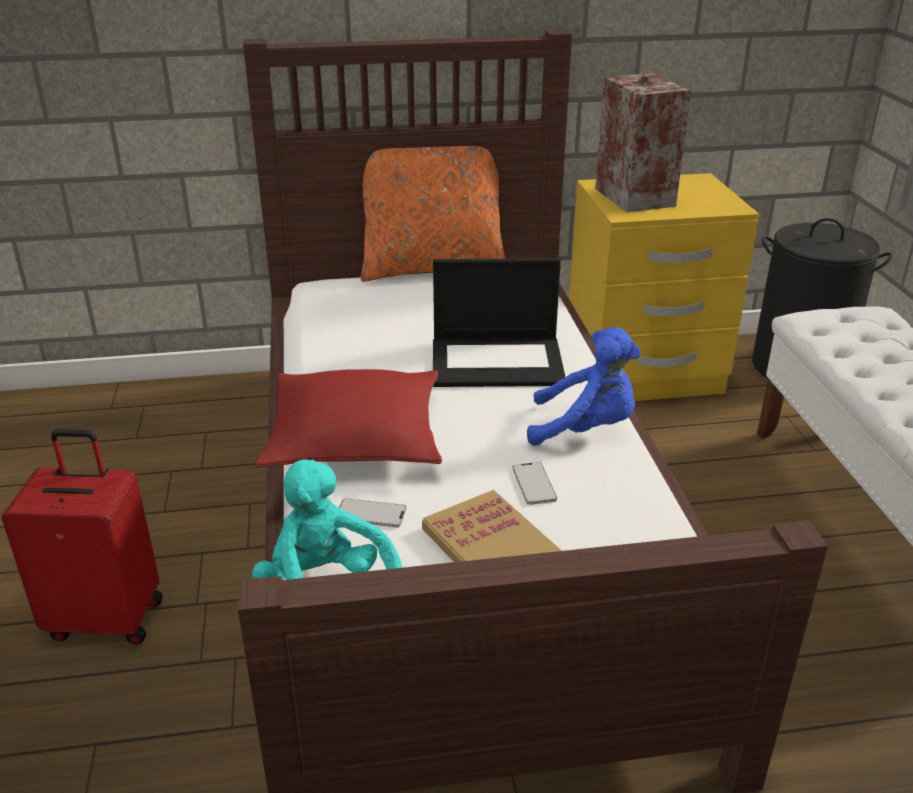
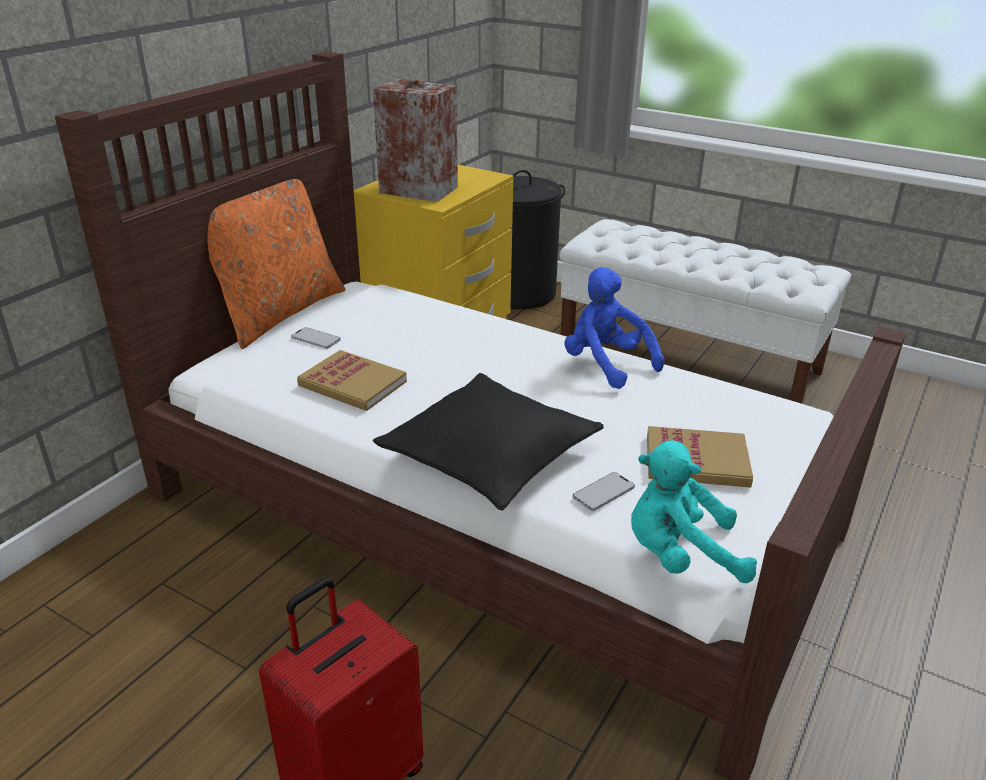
camera: 50 degrees left, 0 degrees up
red pillow [255,369,442,468] -> black pillow [373,373,604,511]
laptop [433,258,565,387] -> none
phone [512,462,557,505] -> phone moved to [291,327,341,349]
blue plush toy [527,327,641,446] -> blue plush toy turned 90 degrees counterclockwise [564,267,664,389]
none -> book [297,350,407,411]

